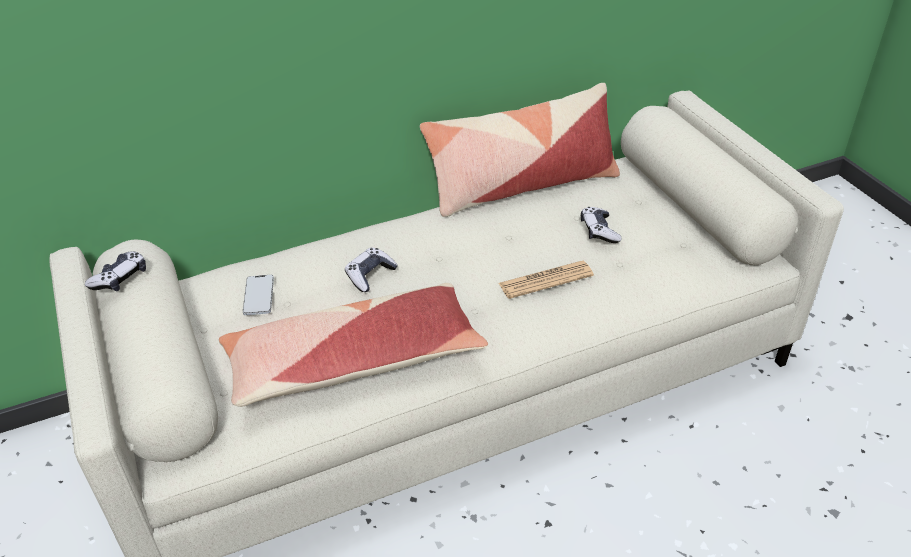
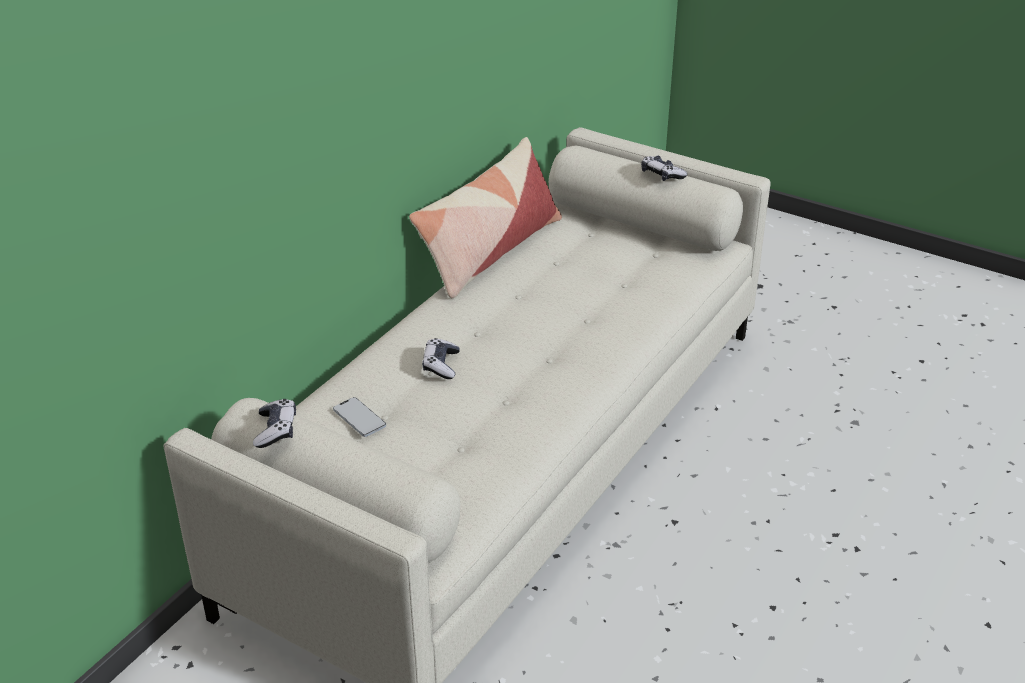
camera: 35 degrees left, 5 degrees down
pillow [219,283,488,407] -> none
newspaper [499,261,594,299] -> none
game controller [581,207,622,243] -> game controller moved to [641,155,687,181]

